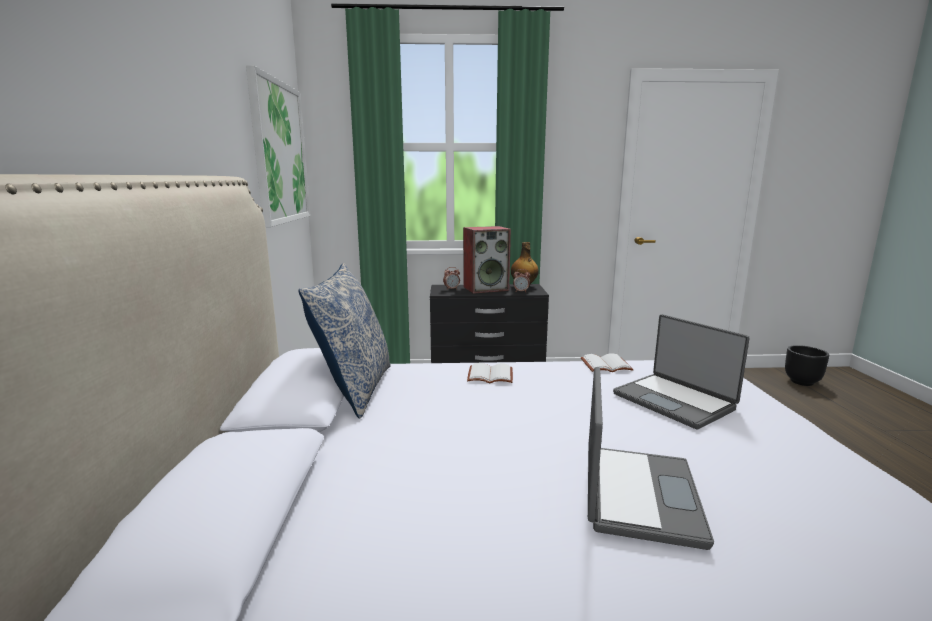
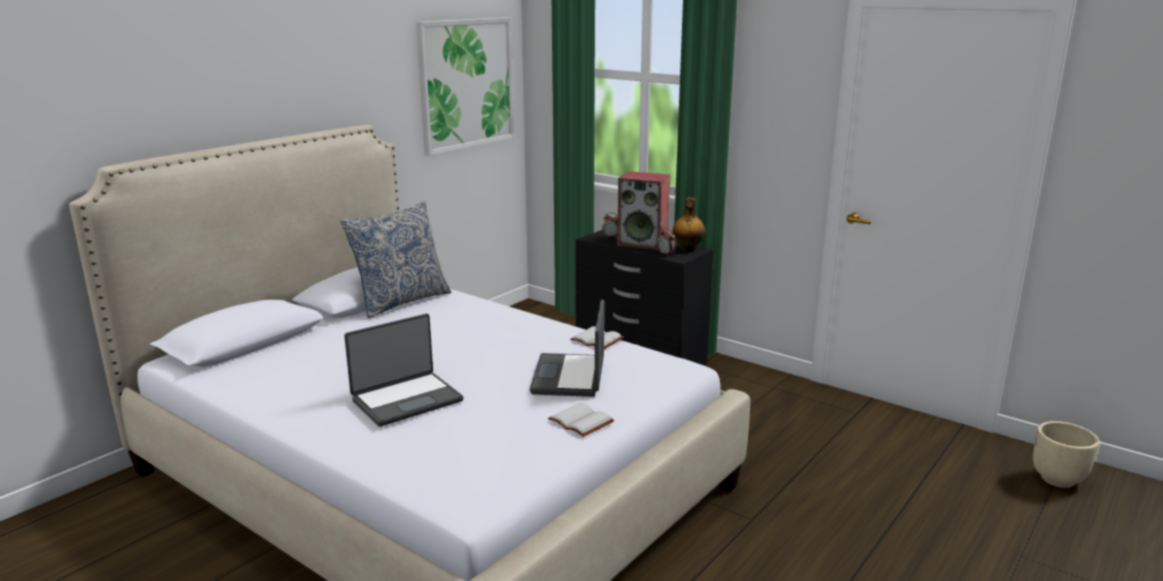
camera: 40 degrees right, 5 degrees up
white book [467,363,513,383] -> white book moved to [548,402,614,437]
black planter [785,345,829,386] -> beige planter [1033,421,1099,488]

